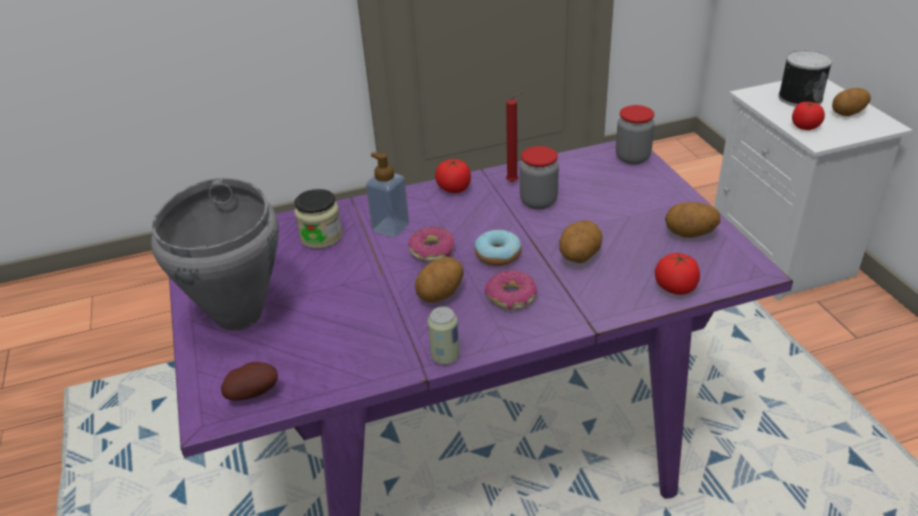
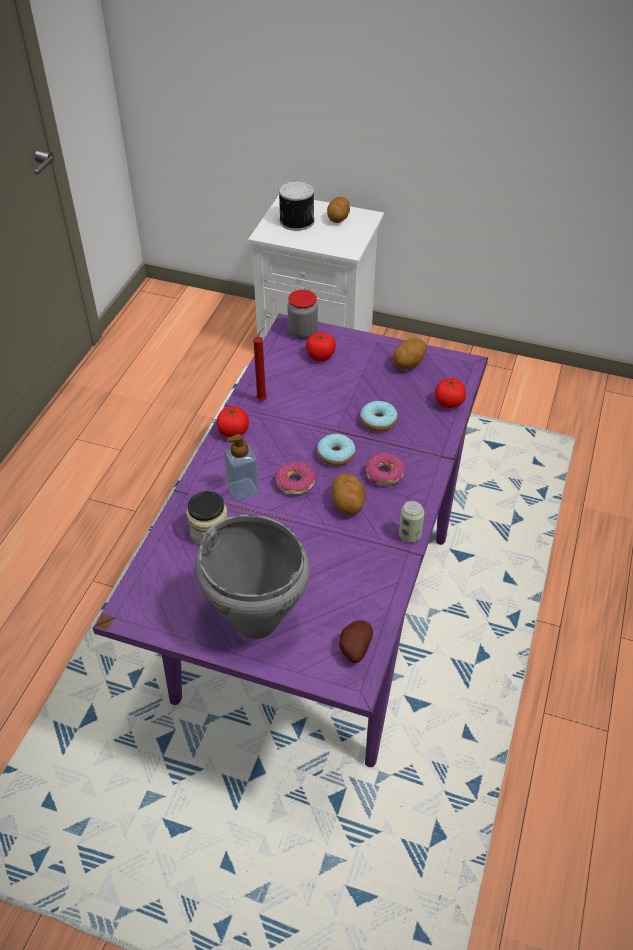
camera: 55 degrees left, 10 degrees up
jar [520,146,559,209] -> none
potato [559,220,603,263] -> donut [360,401,397,432]
tomato [792,101,825,130] -> tomato moved to [306,332,336,361]

